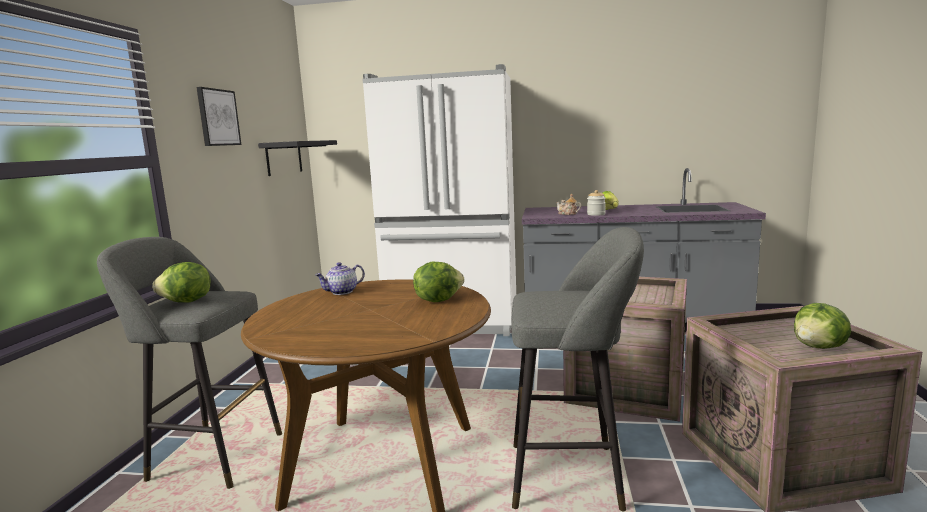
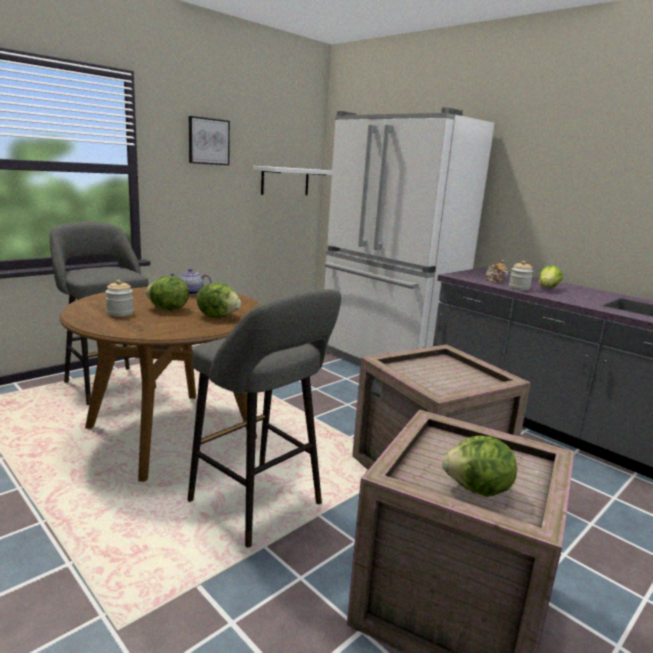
camera: 35 degrees right, 5 degrees up
lettuce [152,262,211,303] -> lettuce moved to [146,276,189,310]
black shelf [258,140,337,176] -> white shelf [253,166,332,195]
none -> jar [105,280,134,317]

